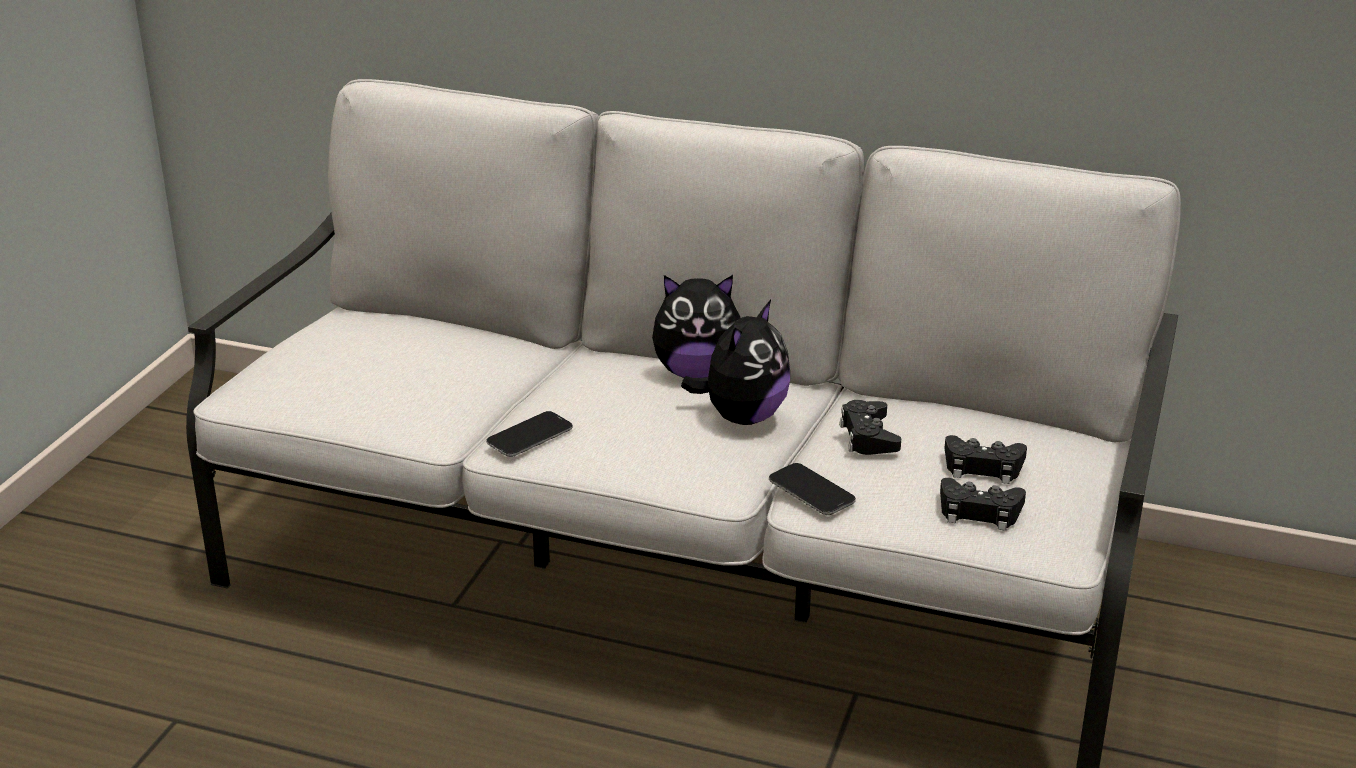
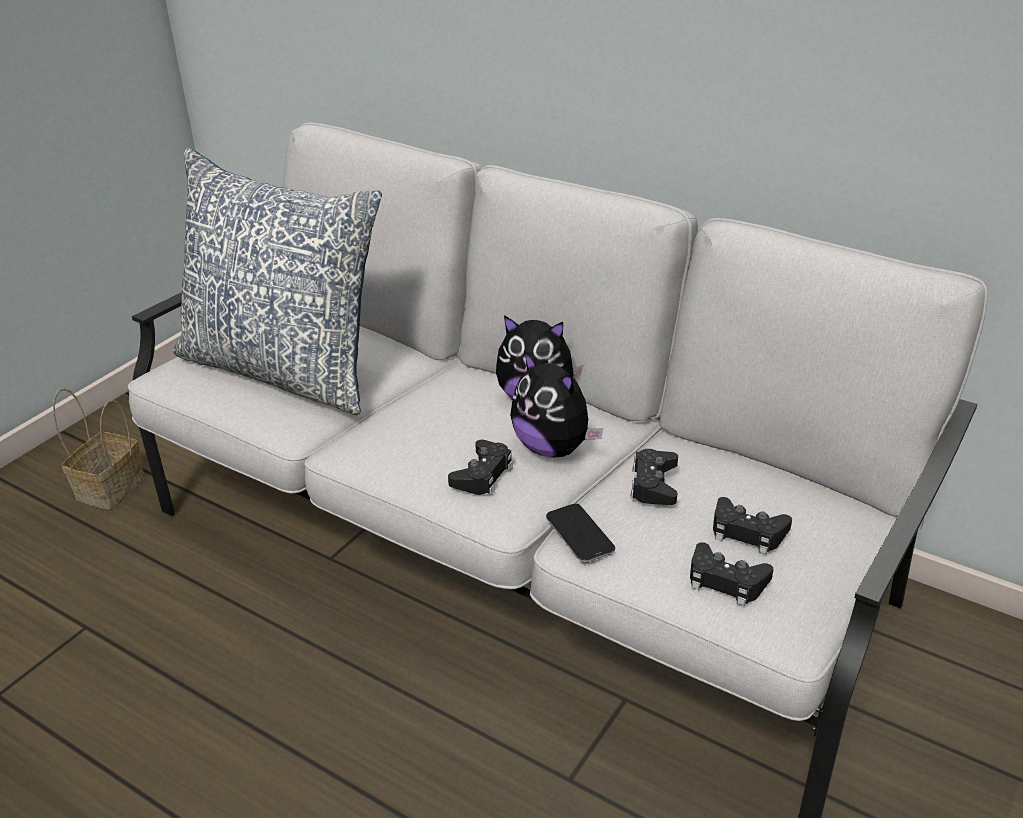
camera: 15 degrees right, 5 degrees up
phone [487,411,573,457] -> none
plush toy [681,300,790,425] -> plush toy turned 90 degrees clockwise [510,350,603,458]
none -> basket [53,388,145,509]
none -> pillow [173,148,382,415]
none -> black game controller [448,440,513,495]

